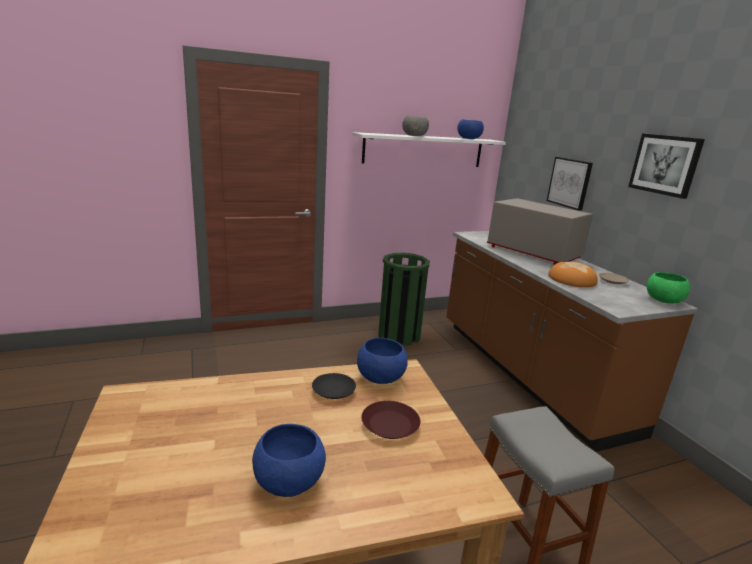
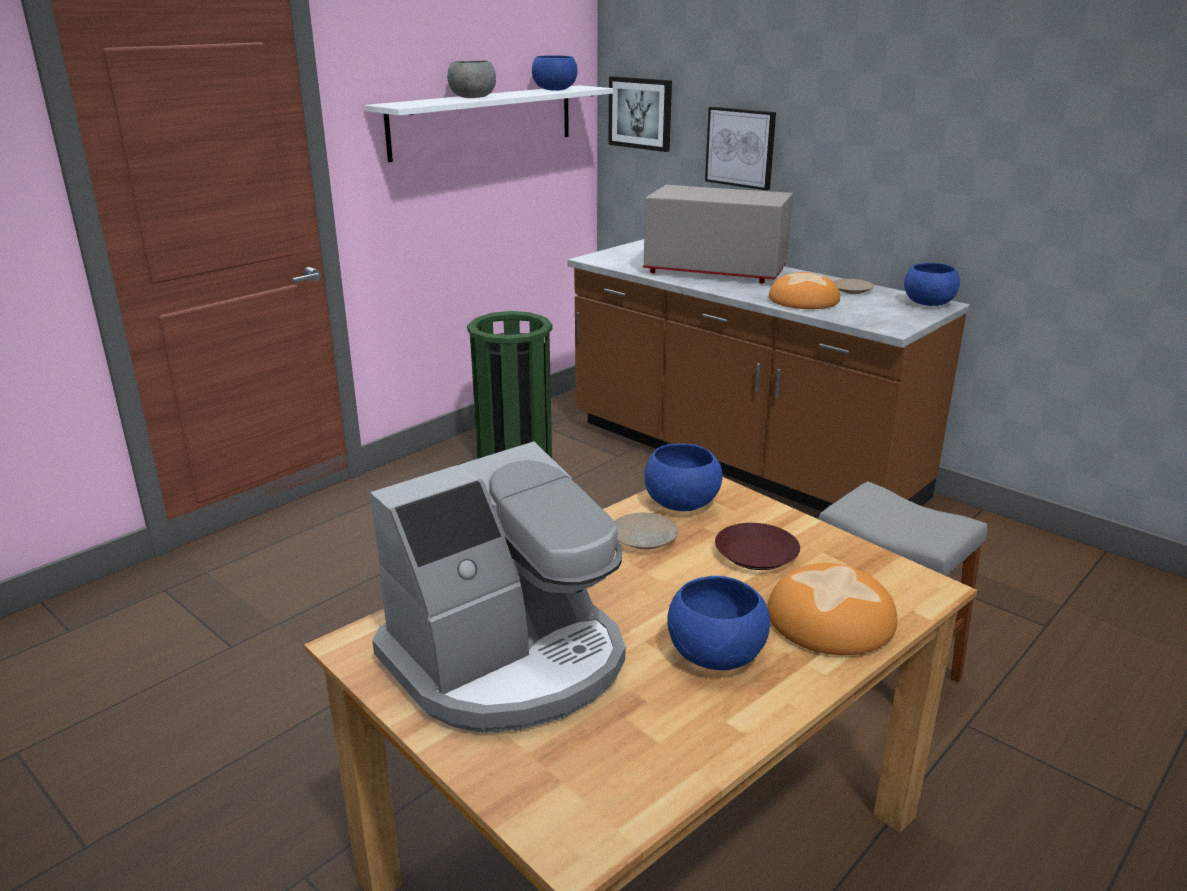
camera: 25 degrees left, 5 degrees up
black plate [312,373,356,399] -> beige plate [614,512,678,549]
picture [628,134,705,199] -> picture moved to [608,76,672,152]
green bowl [647,272,690,304] -> blue bowl [904,263,960,306]
none -> coffee machine [370,441,626,733]
none -> bread [768,563,897,655]

